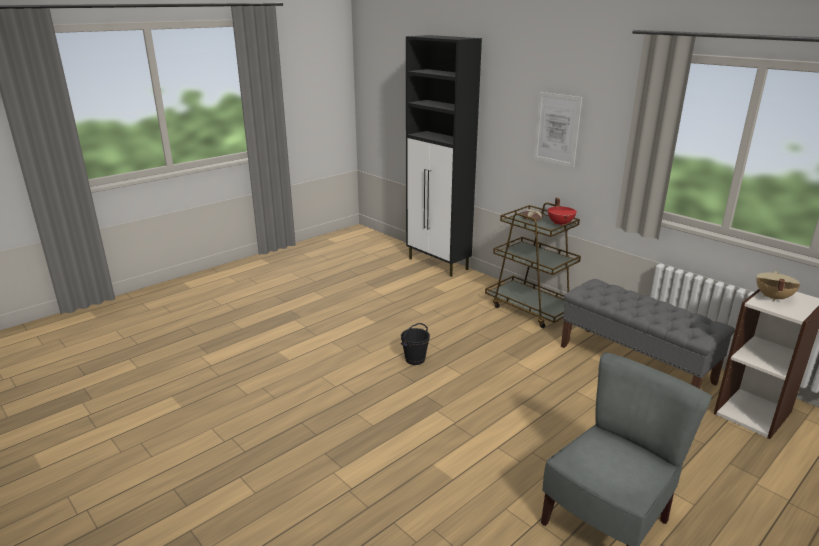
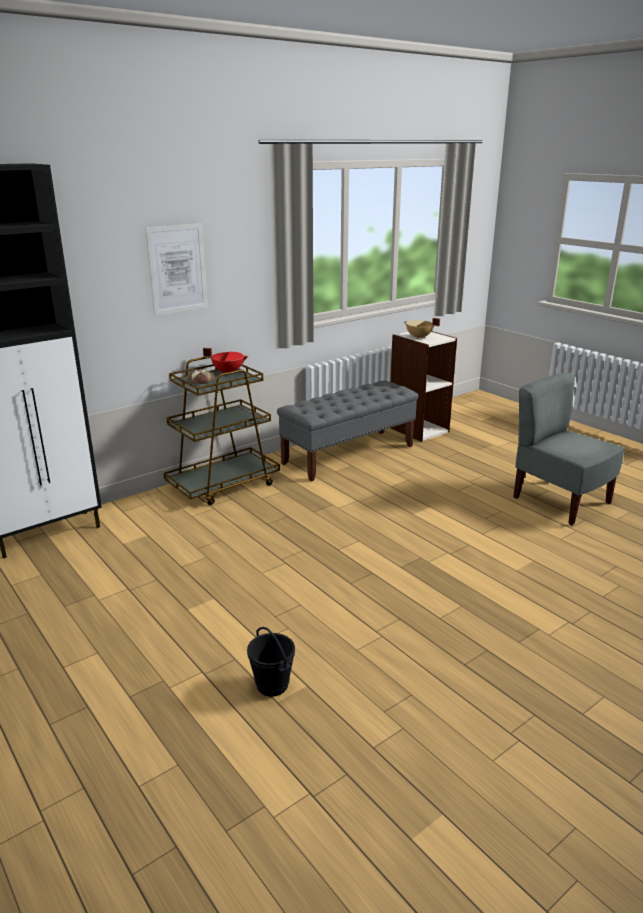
camera: 85 degrees left, 0 degrees up
black bucket [401,323,430,365] -> black bucket moved to [247,627,295,697]

